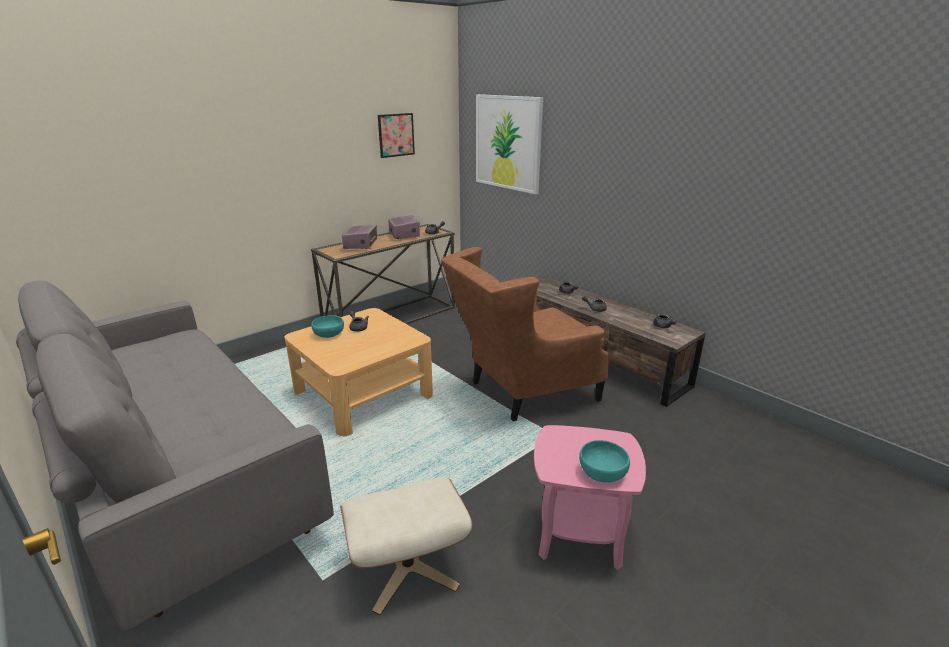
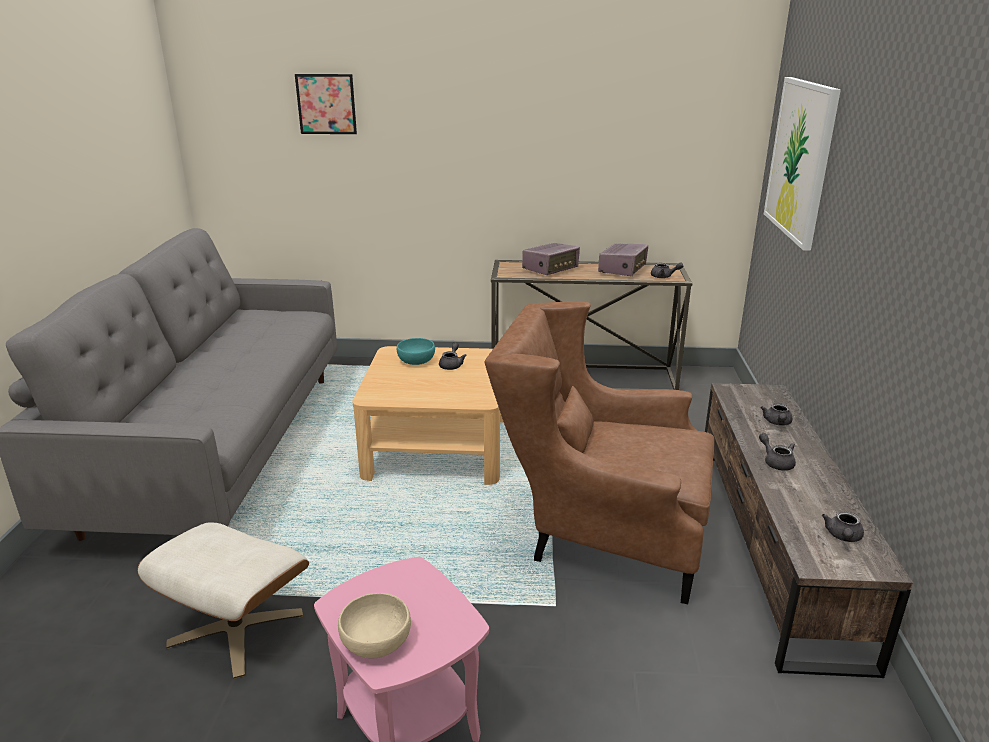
camera: 45 degrees right, 0 degrees up
picture [378,113,415,158] -> picture moved to [295,74,357,134]
turquoise bowl [579,440,630,483] -> beige bowl [338,593,411,658]

